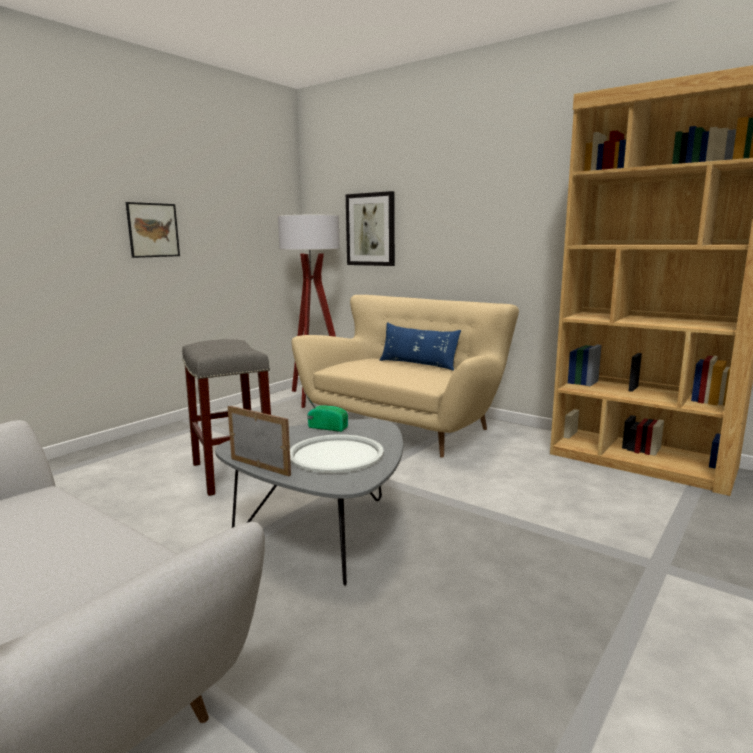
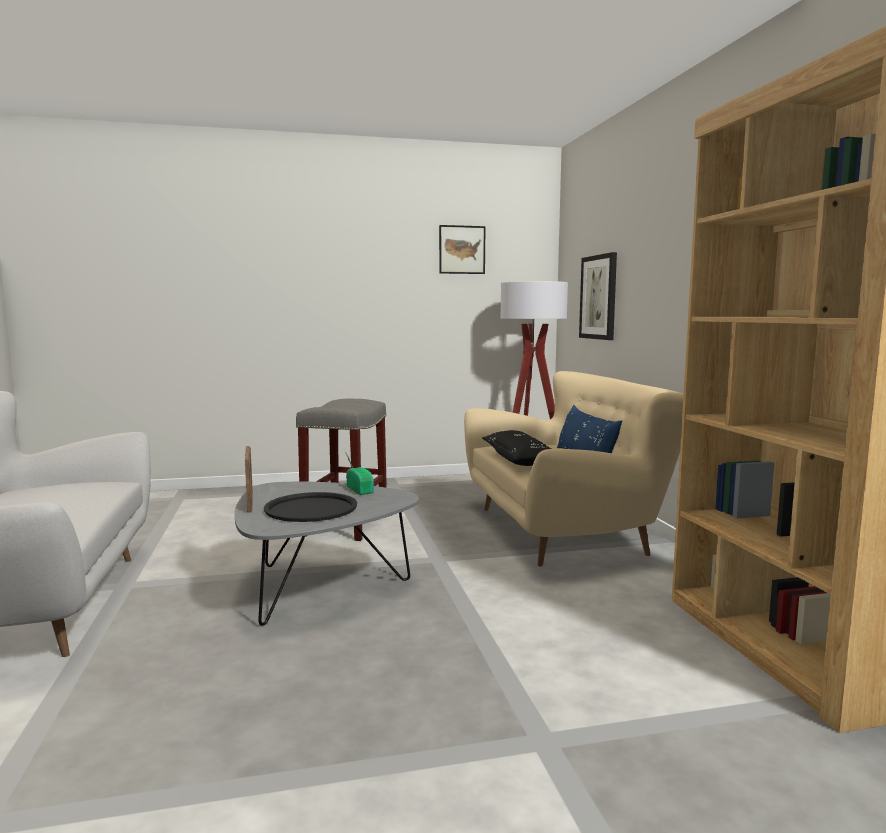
camera: 40 degrees right, 5 degrees down
picture [126,202,180,258] -> picture moved to [439,225,485,274]
white tray [290,434,384,473] -> black tray [264,492,357,522]
none -> black pillow [482,430,551,466]

